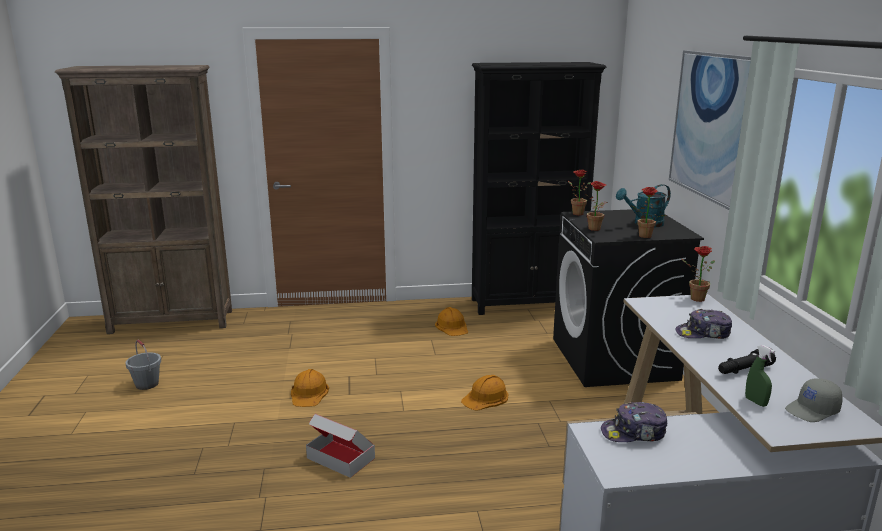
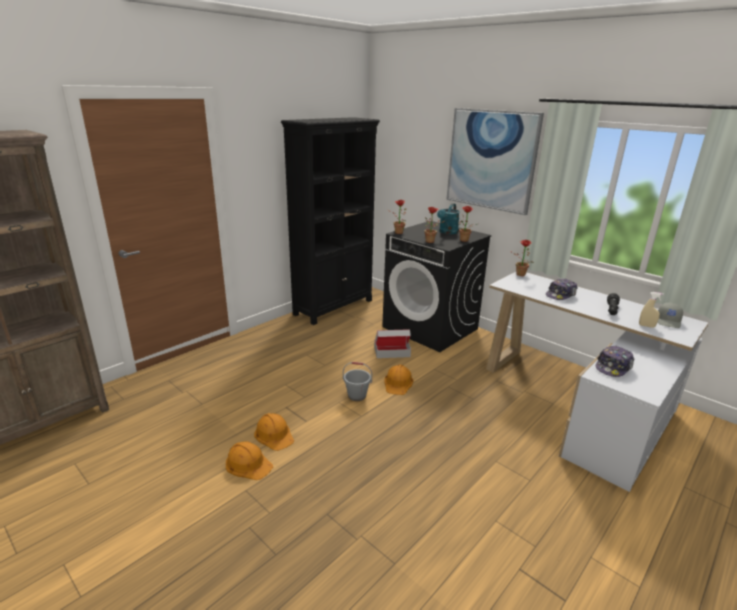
camera: 40 degrees left, 5 degrees up
grey bucket [125,340,161,390] -> grey bucket moved to [343,362,372,401]
cardboard box [306,414,375,478] -> cardboard box moved to [374,329,411,358]
orange hard hat [435,307,468,336] -> orange hard hat moved to [226,441,273,480]
green spray bottle [745,345,775,407] -> beige spray bottle [639,292,664,328]

